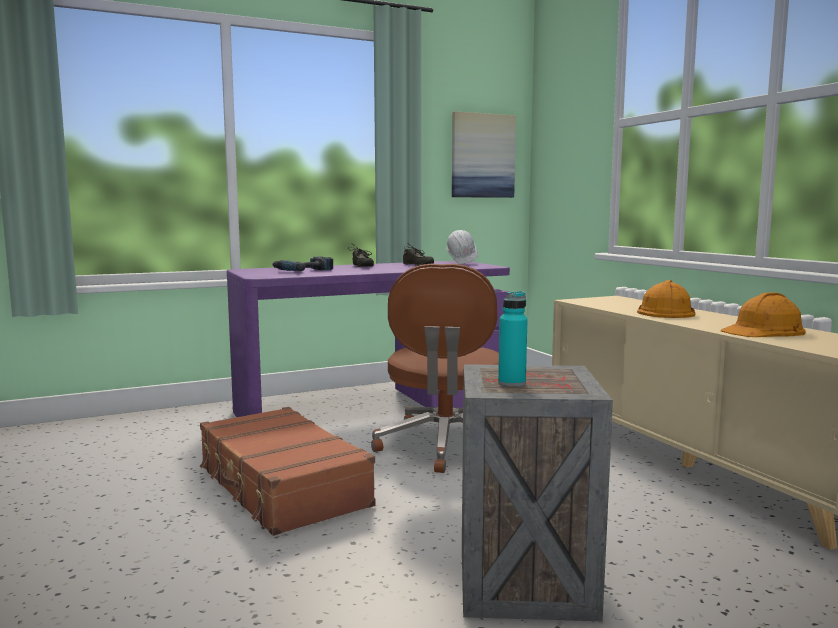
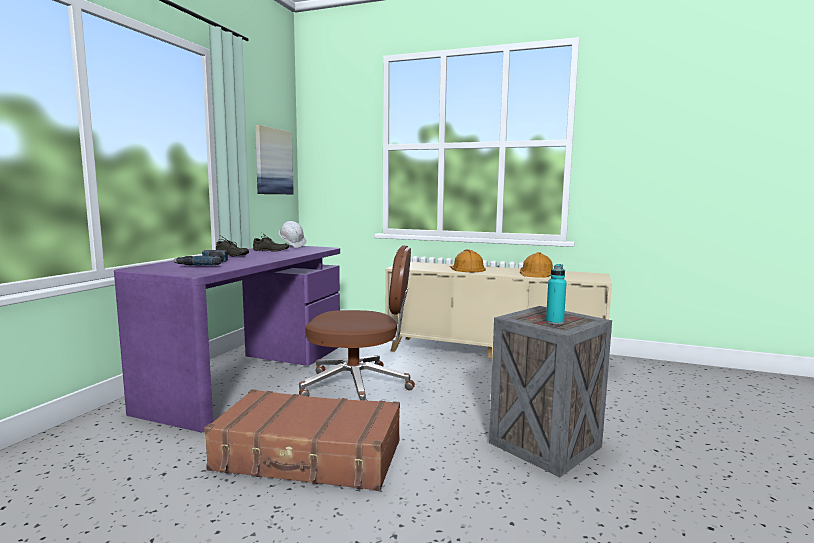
camera: 45 degrees left, 0 degrees up
brown office chair [371,264,499,473] -> brown office chair turned 45 degrees counterclockwise [299,245,415,401]

